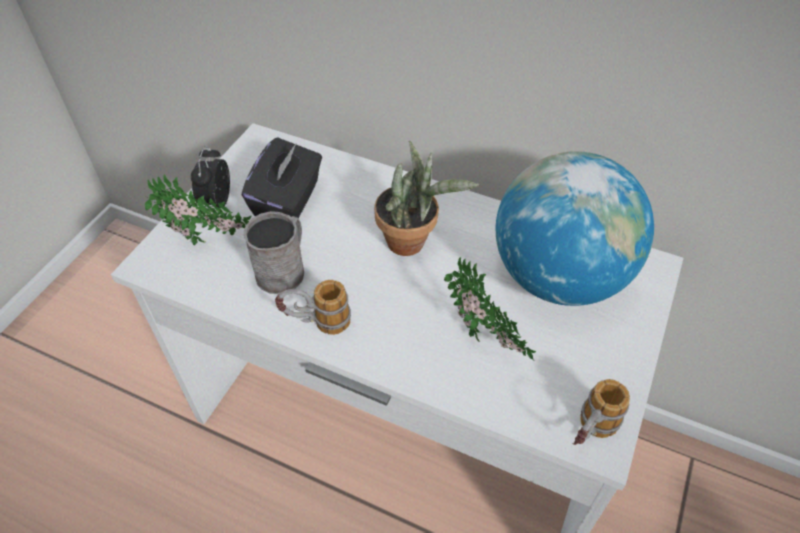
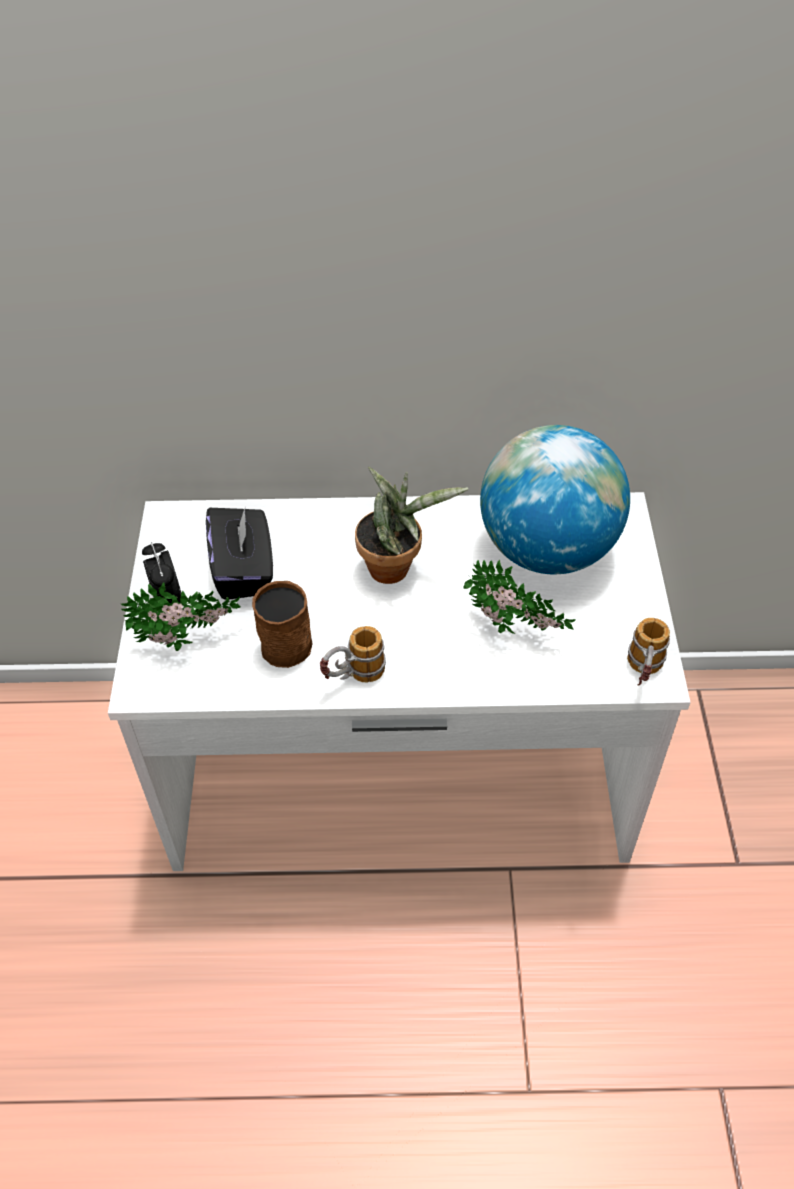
camera: 25 degrees left, 0 degrees up
grey mug [244,211,304,294] -> brown mug [252,581,313,668]

